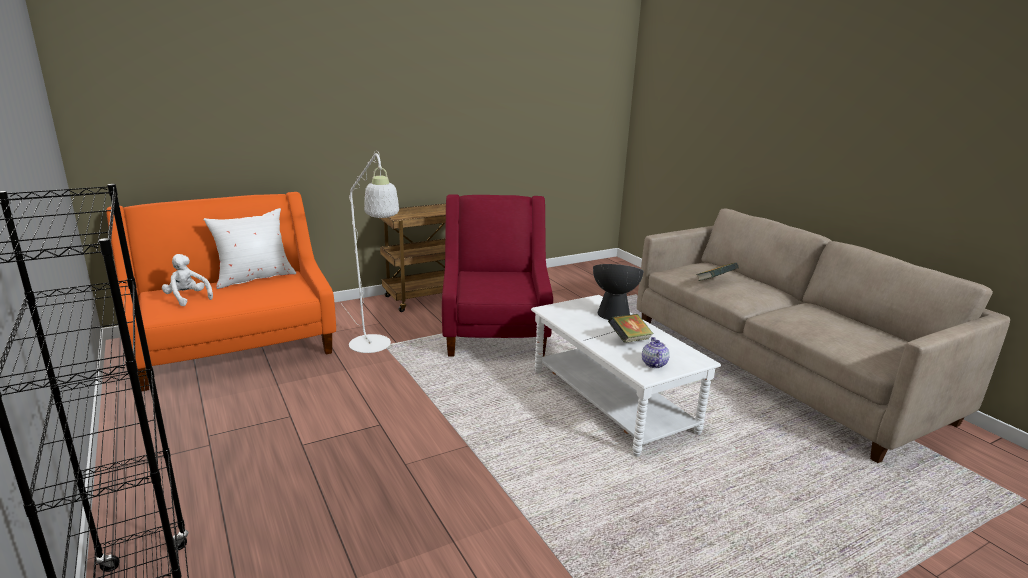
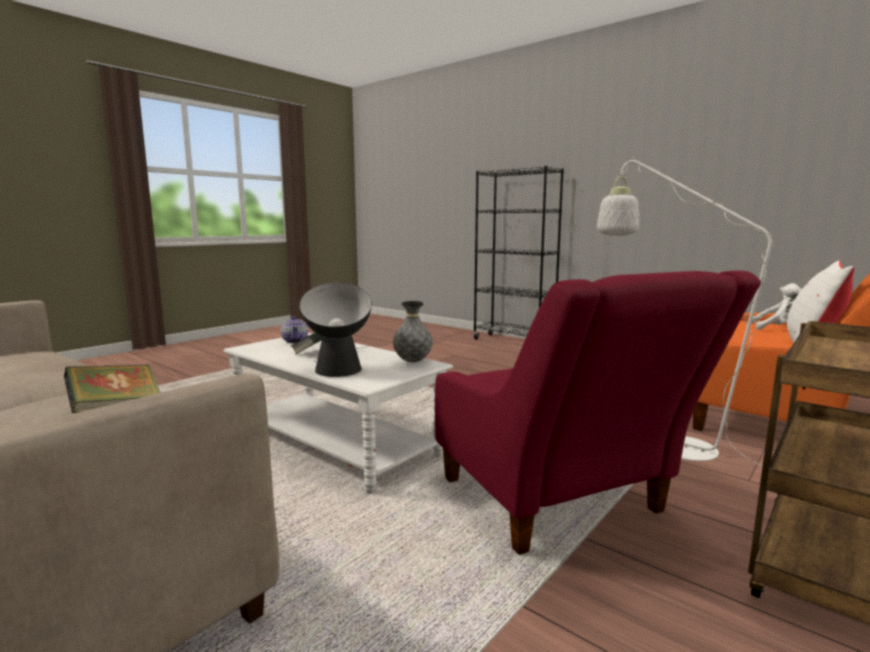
camera: 160 degrees right, 10 degrees down
none -> grey vase [393,301,433,363]

